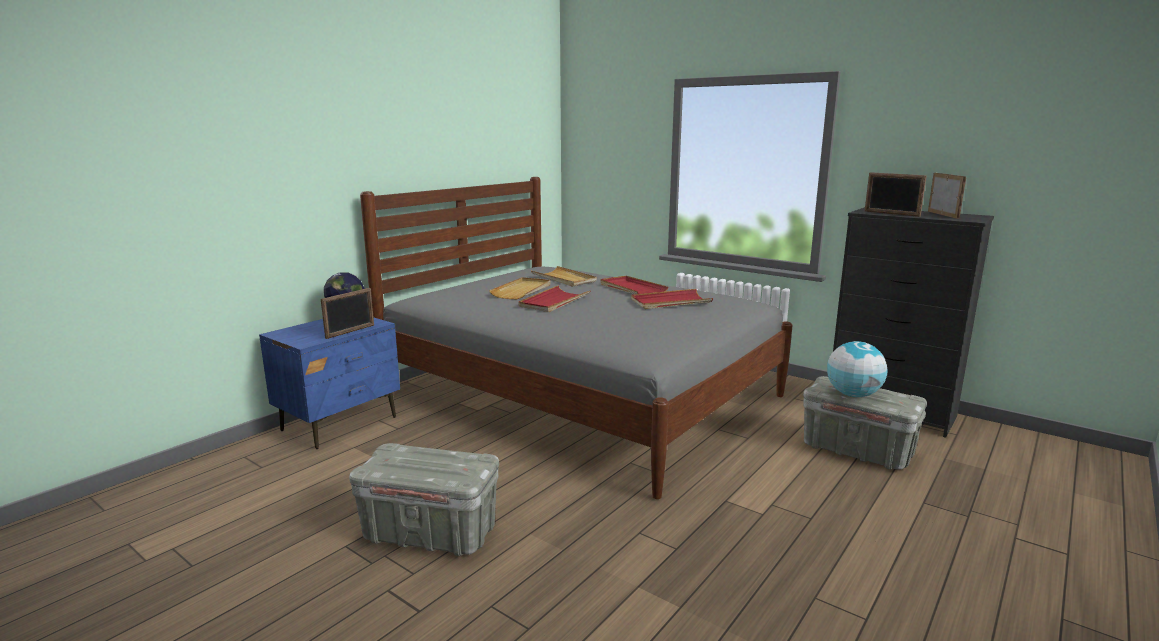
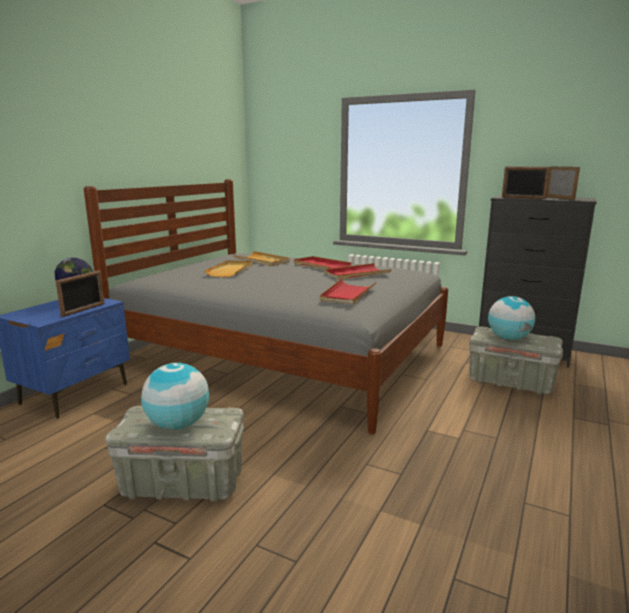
camera: 10 degrees left, 0 degrees up
red tray [519,285,591,312] -> red tray moved to [320,279,376,305]
none -> globe [141,363,209,430]

